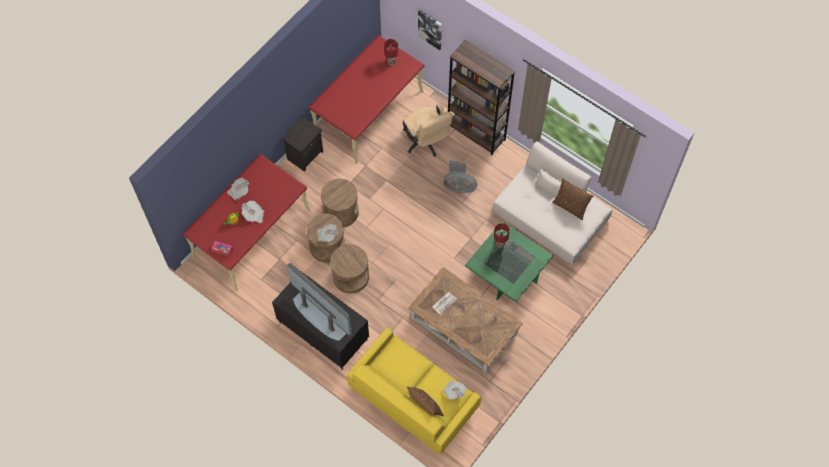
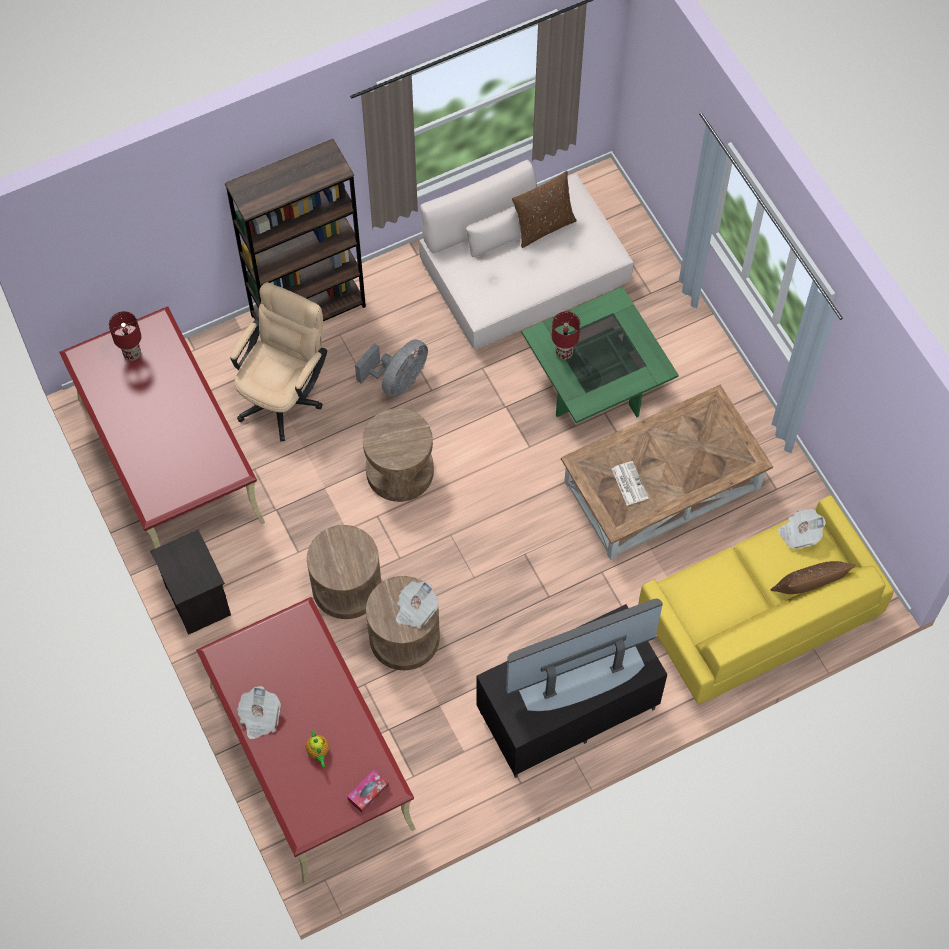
camera: 65 degrees left, 0 degrees up
newspaper [242,201,264,223] -> none
brown side table [330,244,369,294] -> brown side table moved to [363,408,434,502]
beige office chair [403,103,452,157] -> beige office chair turned 60 degrees counterclockwise [230,282,327,442]
picture [418,10,442,50] -> none

